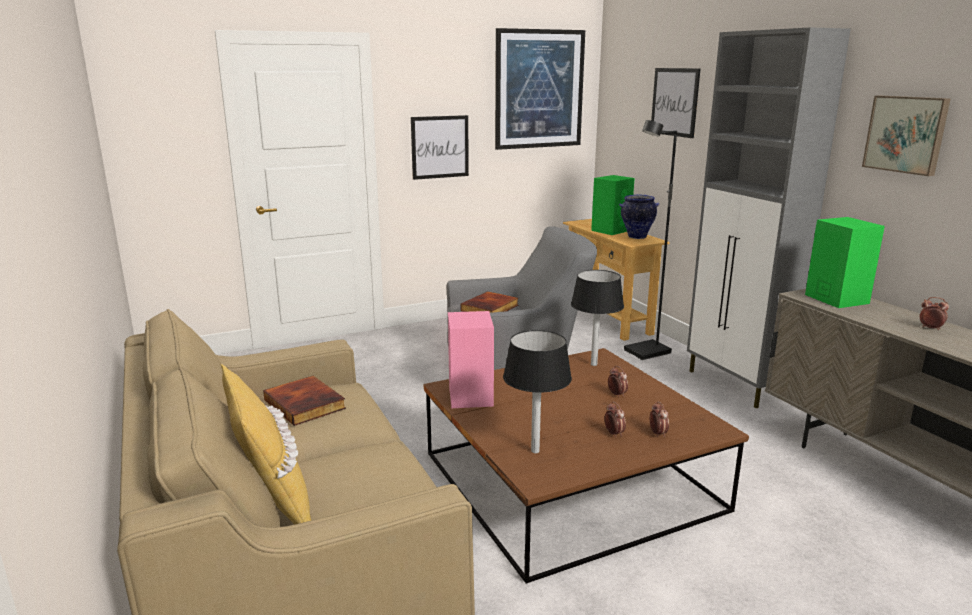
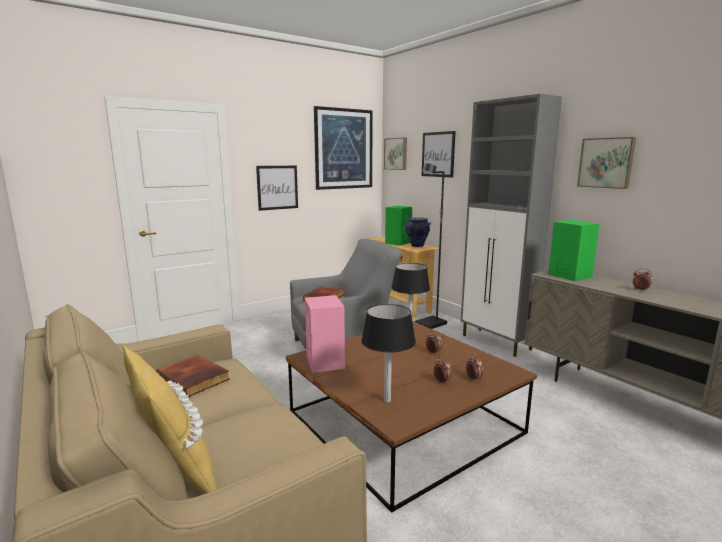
camera: 10 degrees left, 5 degrees down
none -> picture [384,138,407,170]

